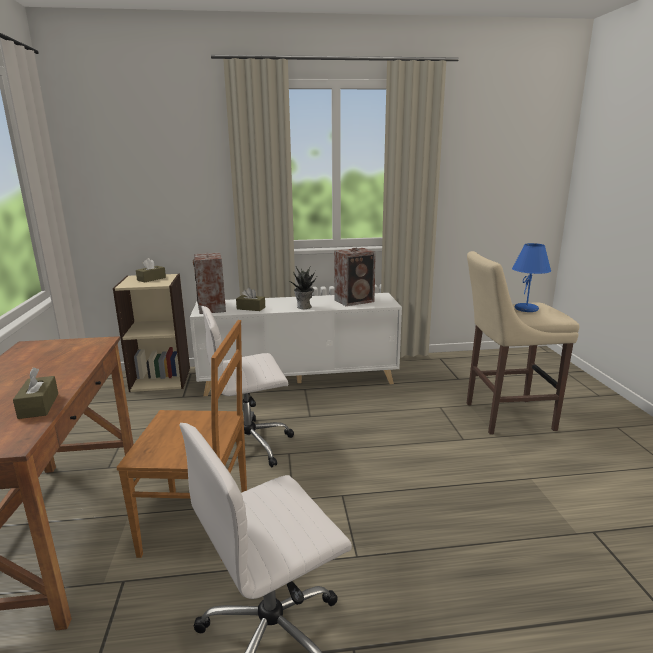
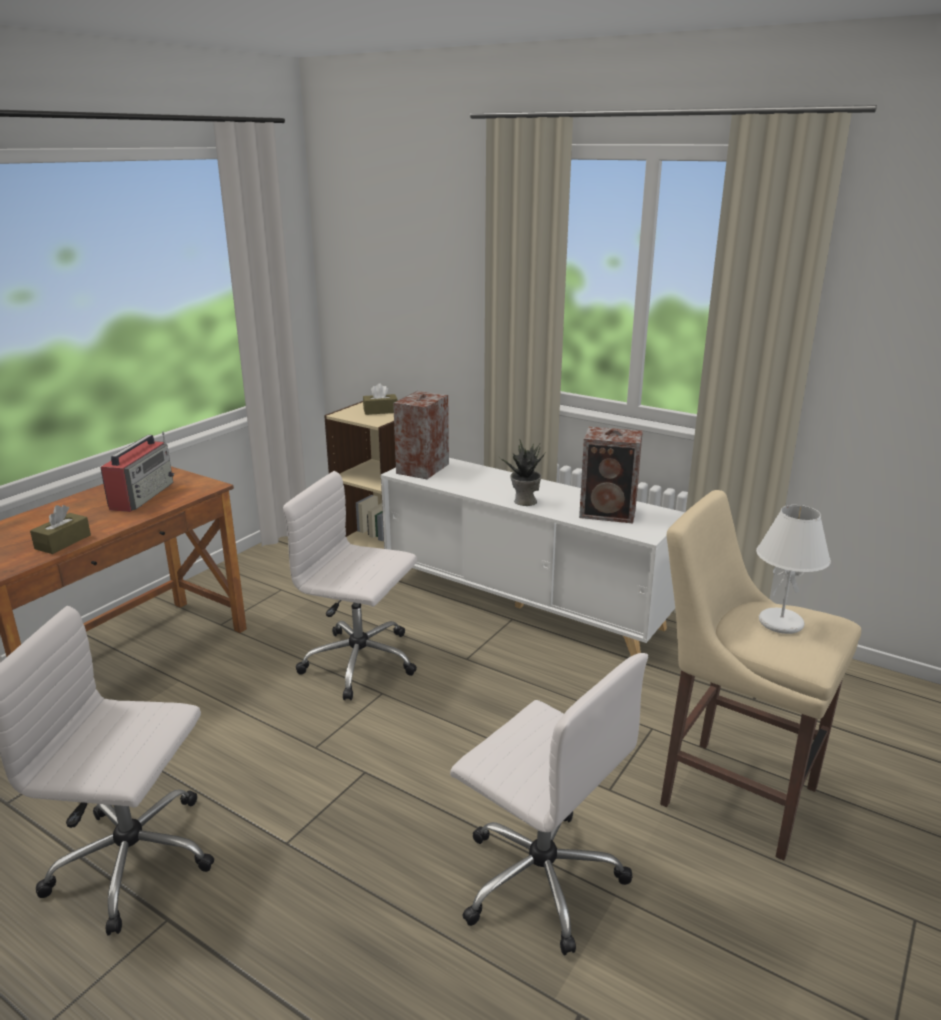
camera: 40 degrees right, 5 degrees up
brown chair [117,320,247,558] -> none
brown tissue box [236,287,265,311] -> none
blue table lamp [512,243,551,312] -> white table lamp [756,505,831,634]
none -> radio [100,431,174,512]
none -> white office chair [450,653,648,956]

